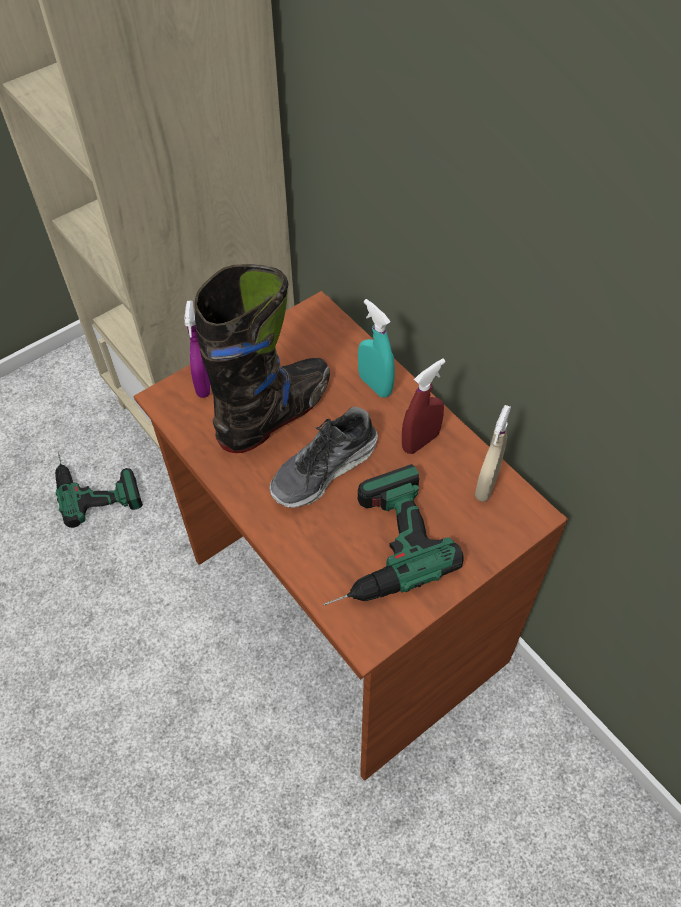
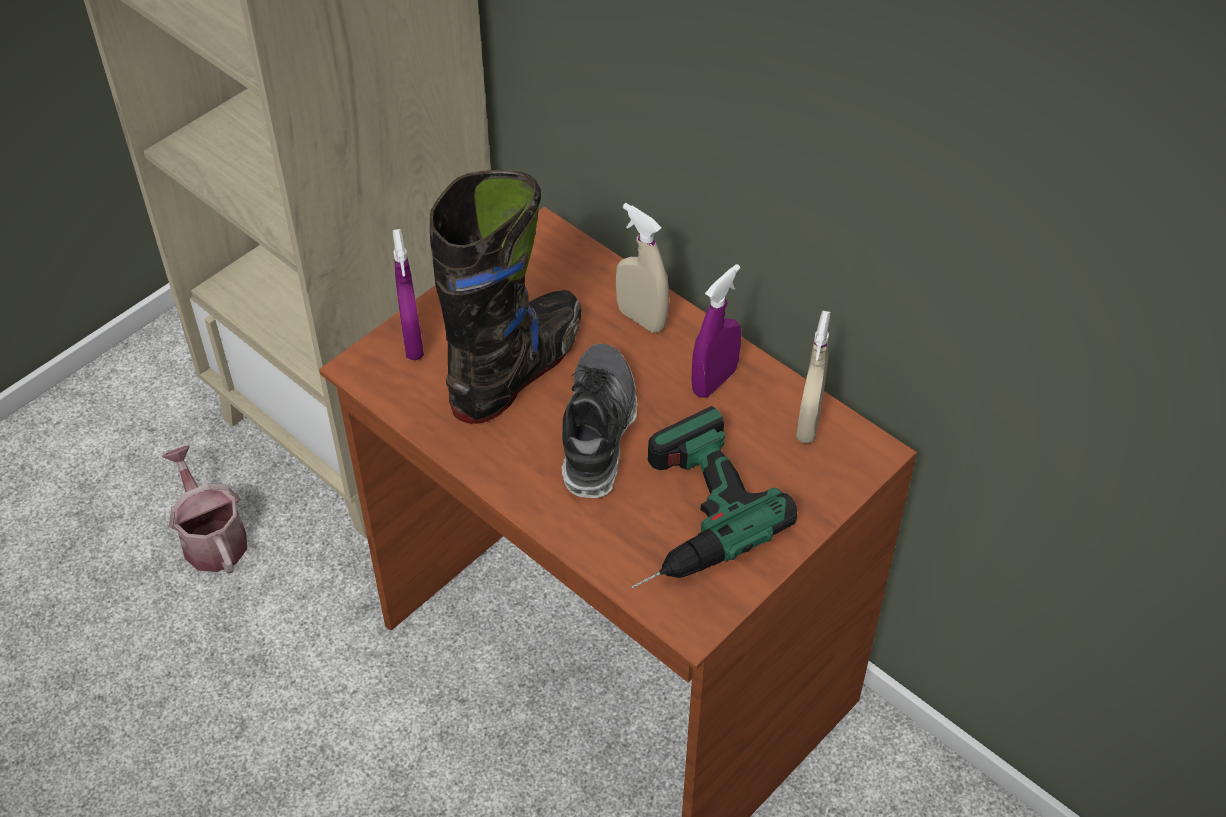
camera: 10 degrees left, 5 degrees down
power drill [55,453,143,528] -> watering can [162,445,247,574]
shoe [269,406,378,508] -> shoe turned 150 degrees clockwise [562,344,638,498]
turquoise spray bottle [358,299,395,398] -> beige spray bottle [616,203,669,333]
red spray bottle [402,358,446,454] -> purple spray bottle [691,264,741,398]

